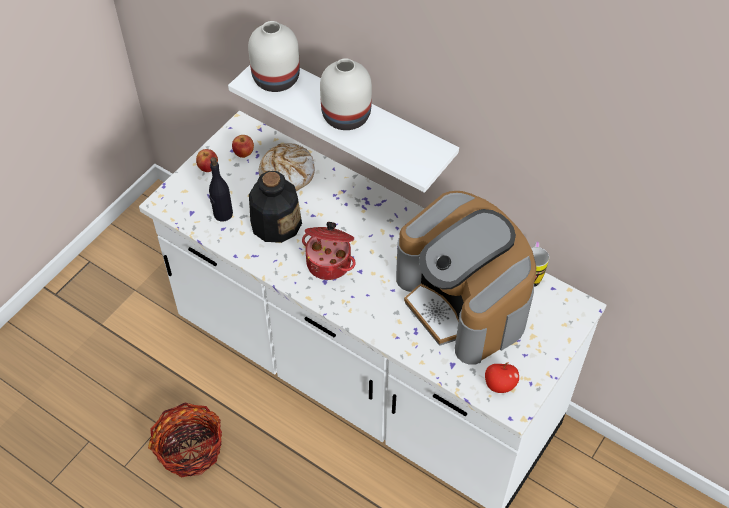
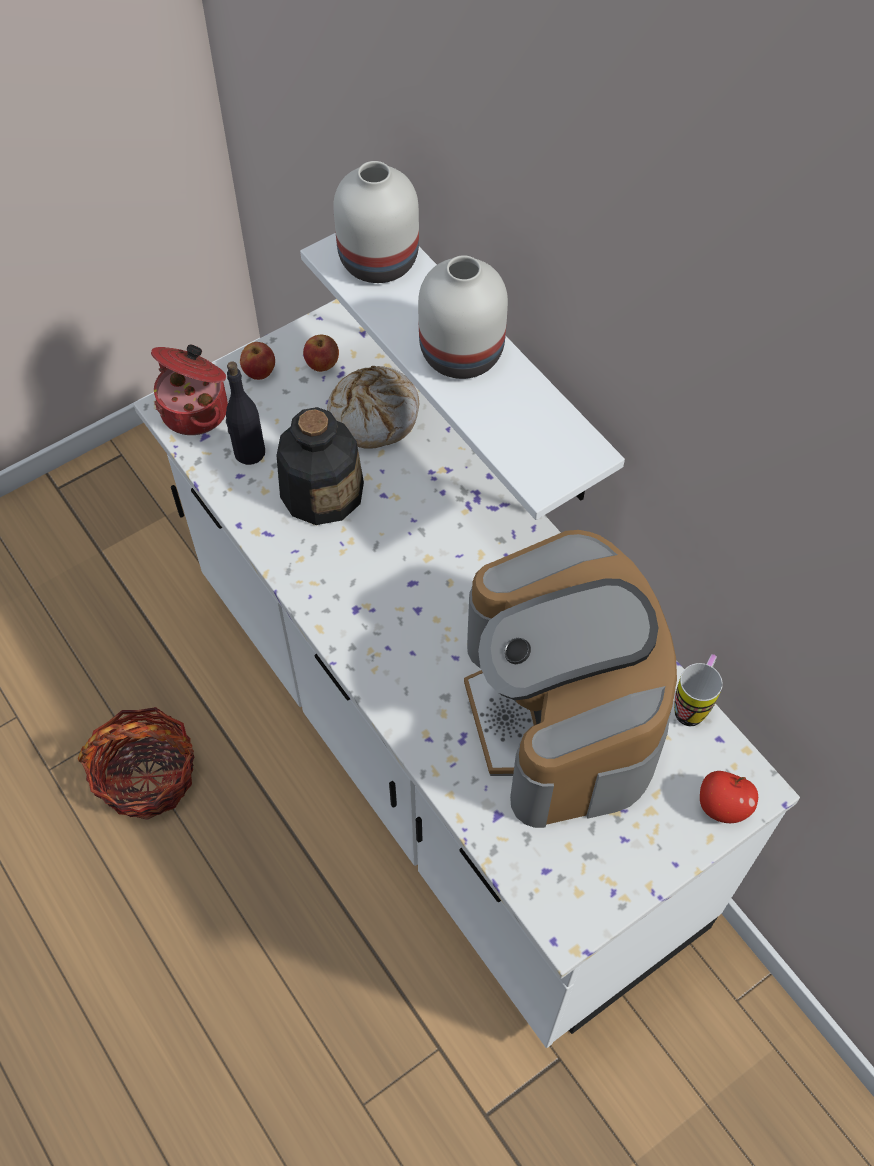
camera: 20 degrees right, 5 degrees up
cooking pot [302,222,356,280] -> cooking pot moved to [151,344,228,435]
apple [485,362,519,393] -> apple moved to [700,771,758,823]

